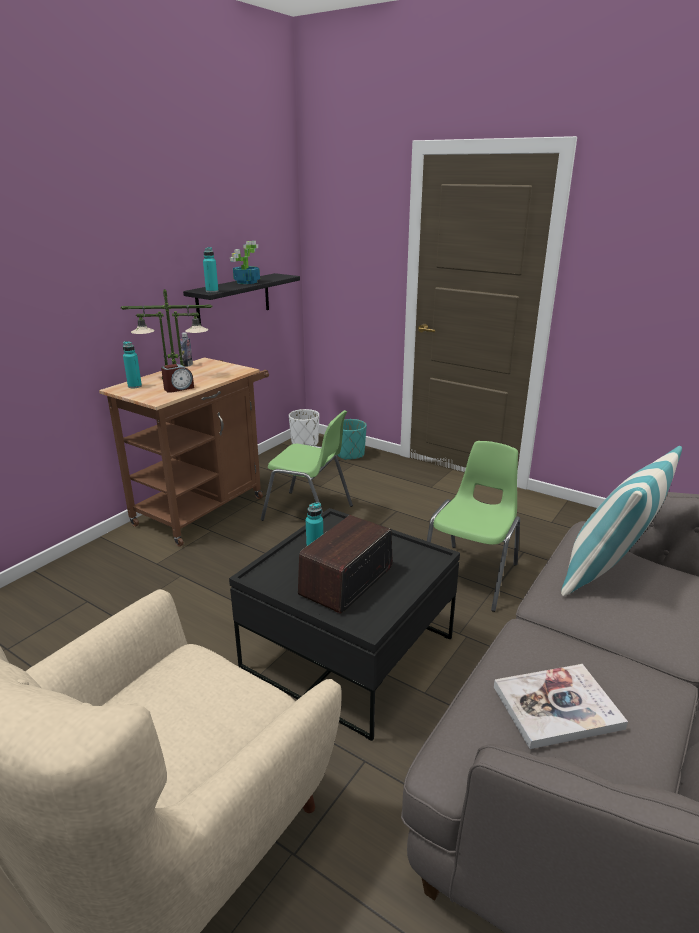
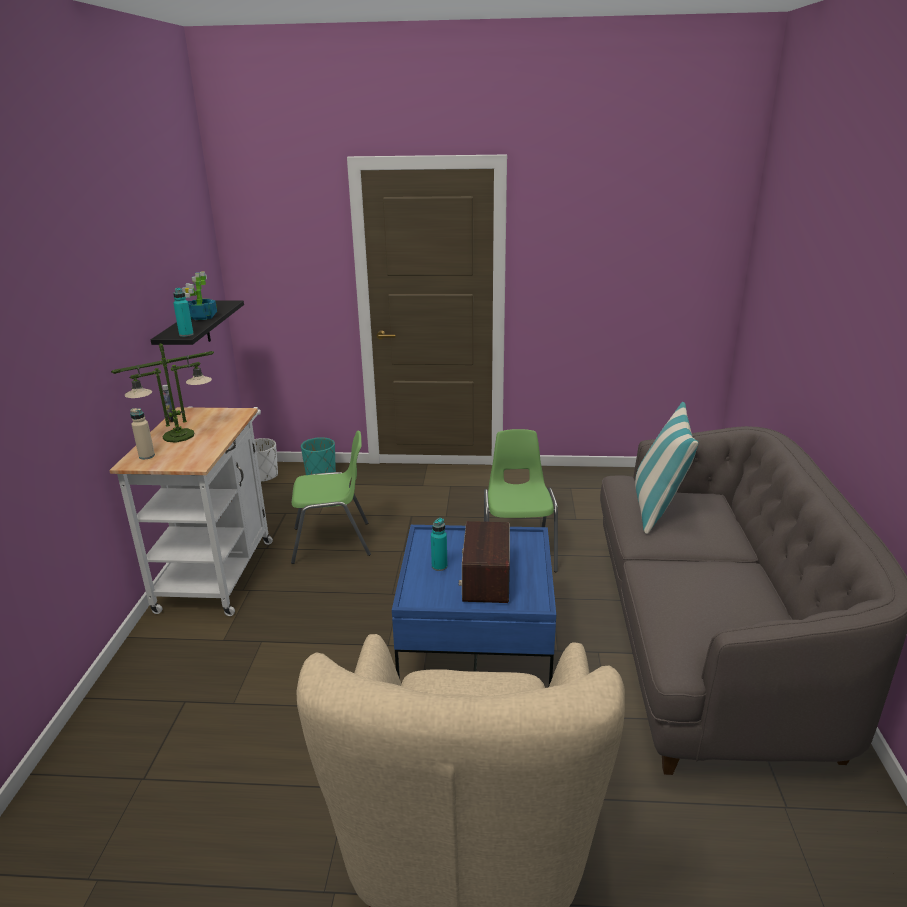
camera: 30 degrees left, 0 degrees up
brown cart [99,357,269,547] -> white cart [109,406,273,616]
turquoise bottle [123,341,142,388] -> beige bottle [130,408,155,459]
alarm clock [161,364,194,393] -> none
black coffee table [229,508,460,741] -> blue coffee table [392,525,556,685]
book [494,664,628,749] -> none

